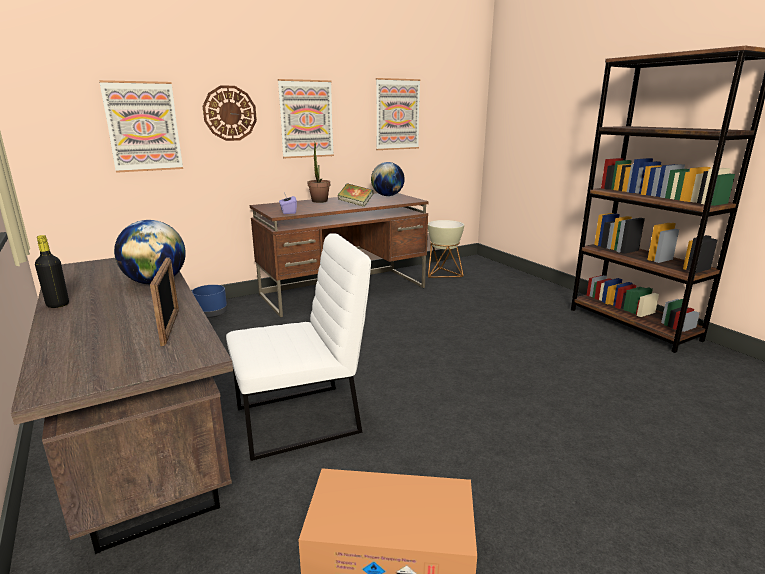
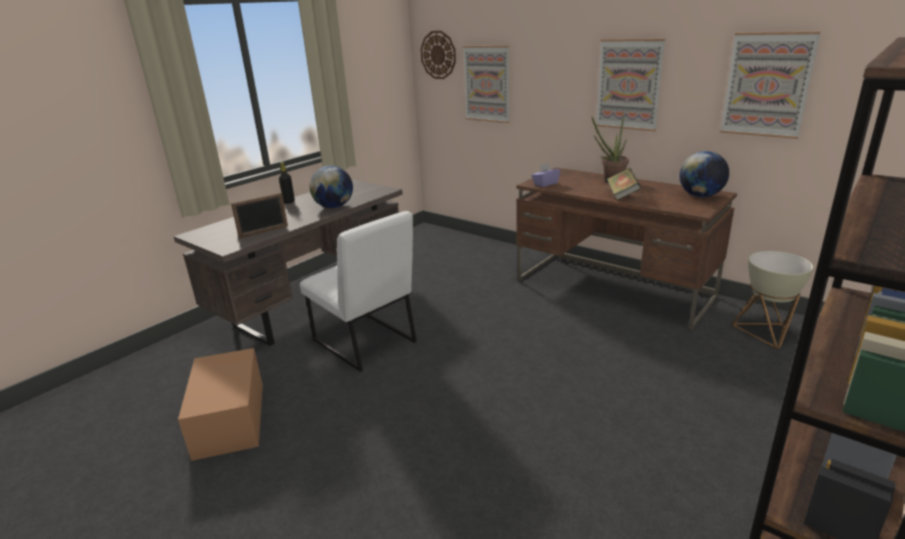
camera: 70 degrees right, 5 degrees up
blue planter [192,285,227,318] -> none
wall clock [203,85,257,141] -> wall clock moved to [420,31,456,79]

